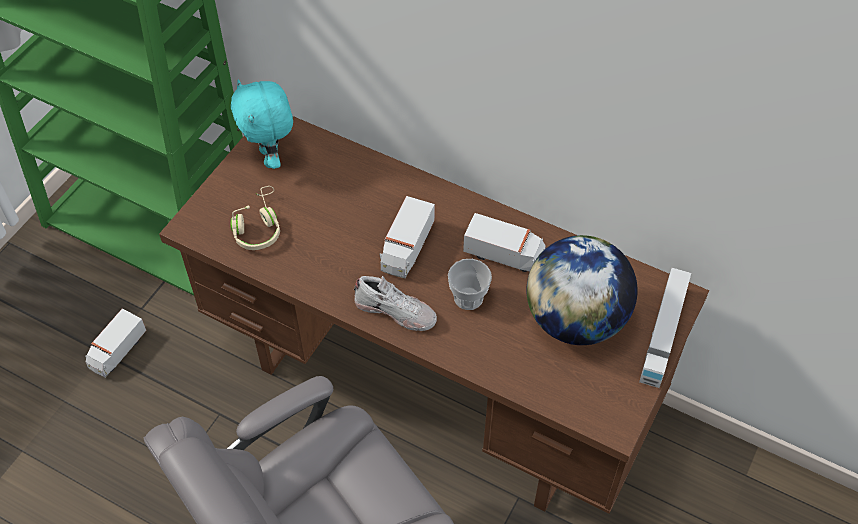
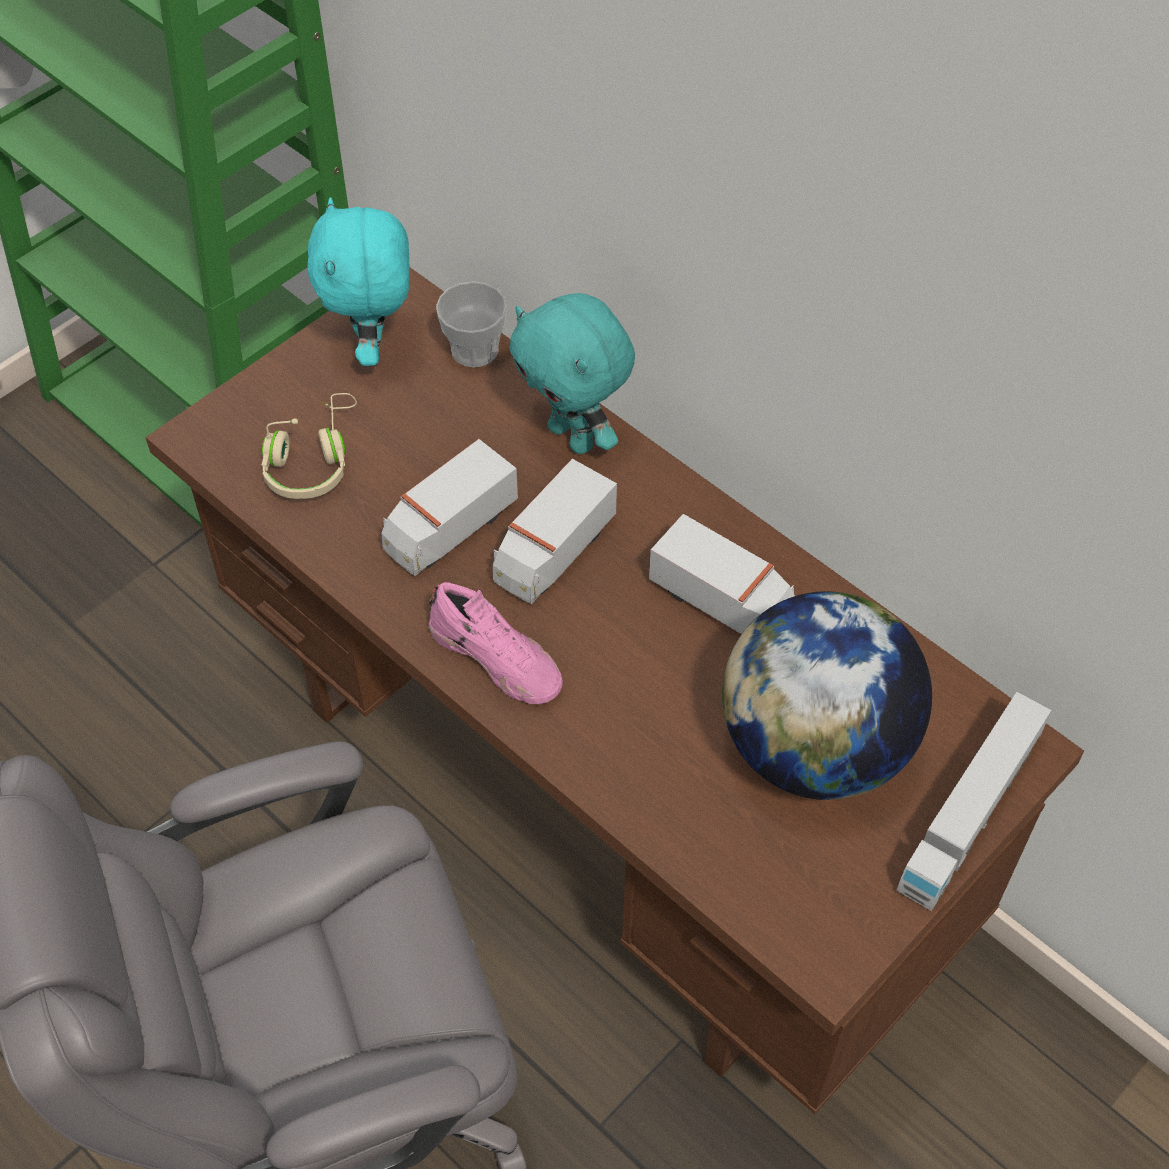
camera: 15 degrees right, 0 degrees up
toy truck [85,308,147,378] -> toy truck moved to [381,439,518,576]
white shoe [354,276,437,331] -> pink shoe [429,582,563,704]
cup [448,259,492,310] -> cup moved to [436,281,508,368]
none -> turquoise plush toy [509,293,635,454]

